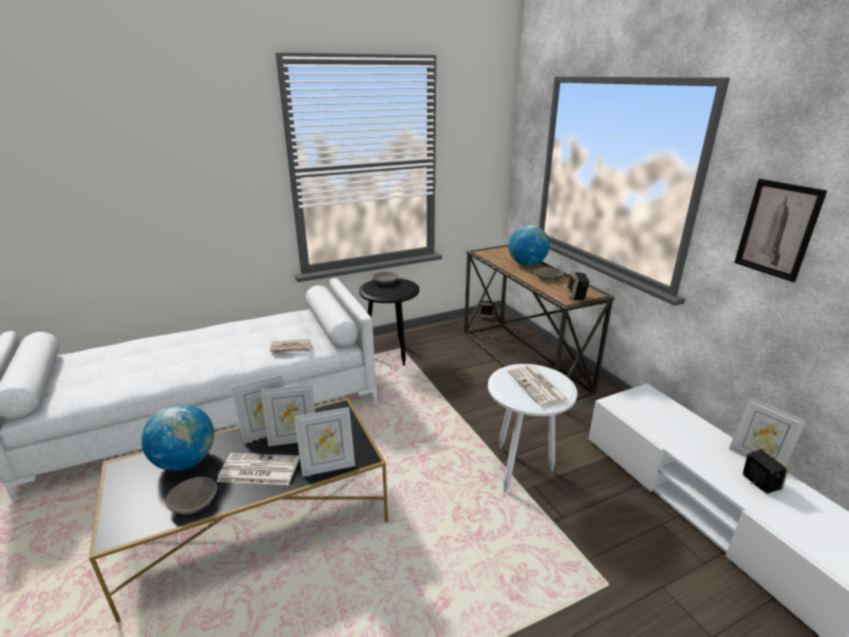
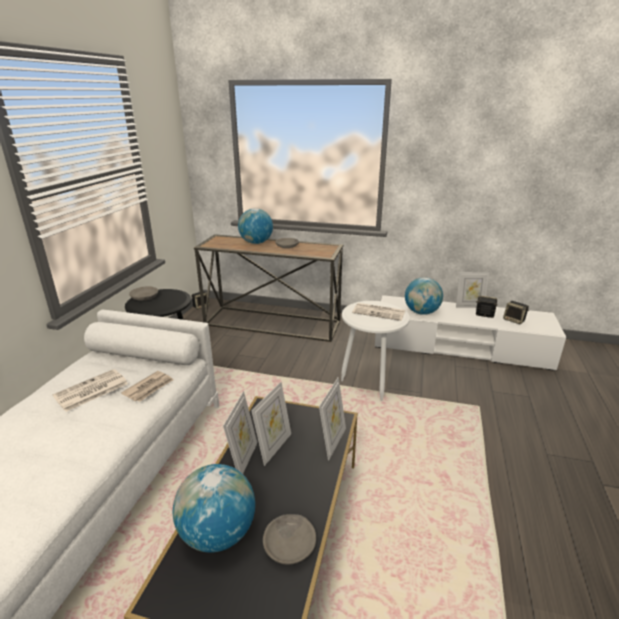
camera: 50 degrees left, 0 degrees up
newspaper [217,453,300,485] -> newspaper moved to [52,369,128,412]
speaker [566,271,590,300] -> speaker moved to [503,301,529,324]
picture [734,179,827,282] -> none
none -> globe [405,277,443,315]

